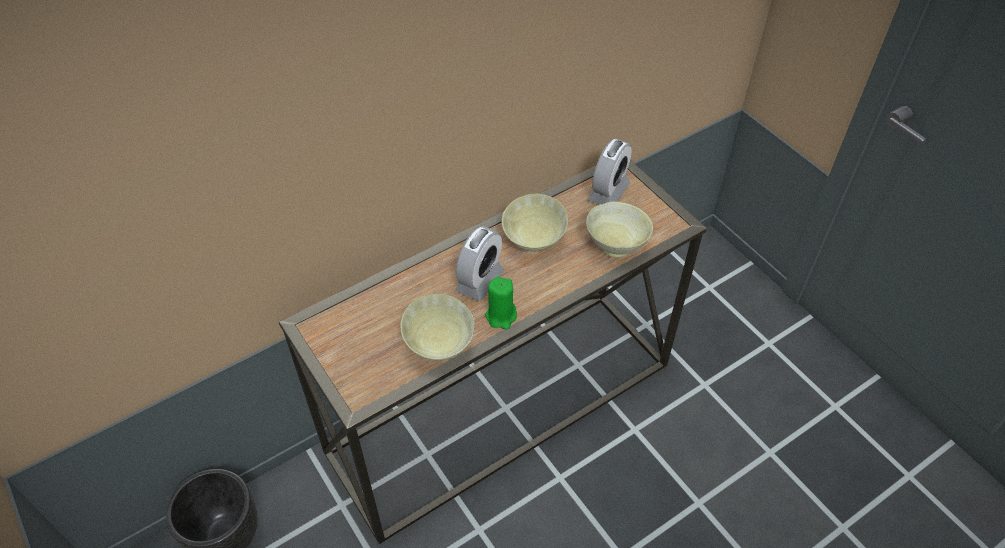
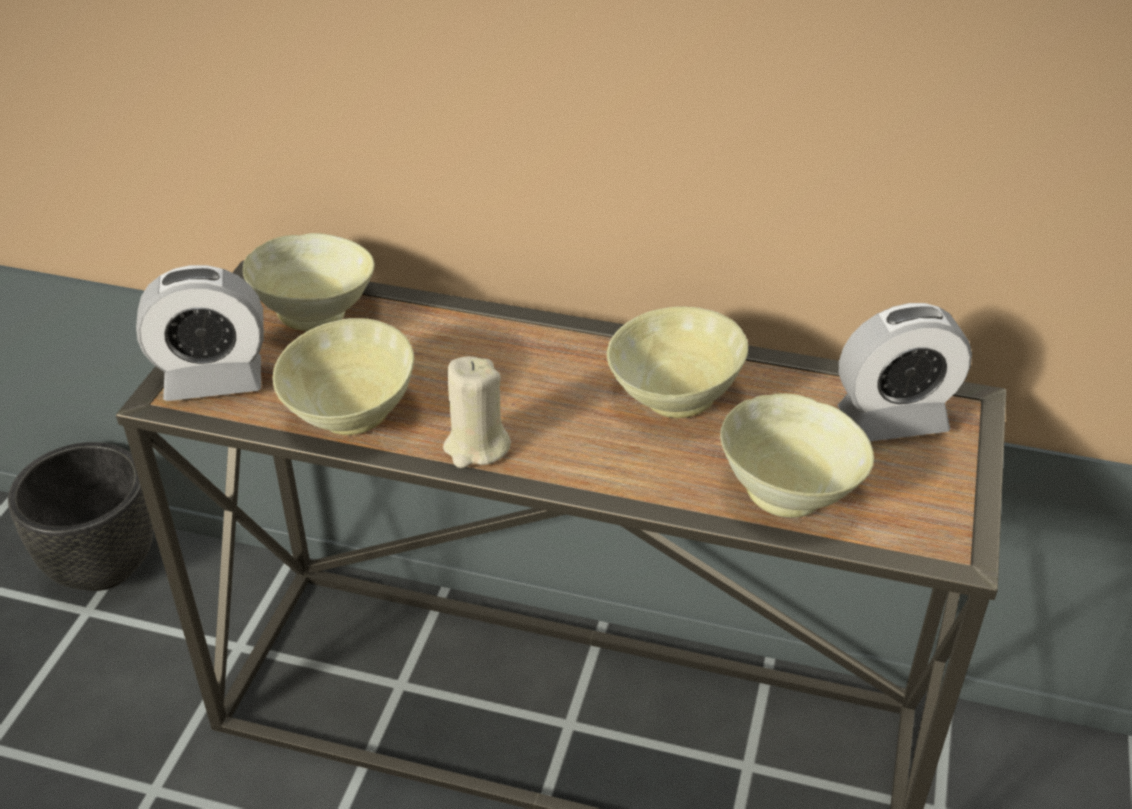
camera: 50 degrees right, 10 degrees down
alarm clock [455,226,504,301] -> alarm clock moved to [136,265,264,401]
green candle [486,277,517,330] -> beige candle [443,356,511,468]
none -> beige bowl [243,233,375,331]

